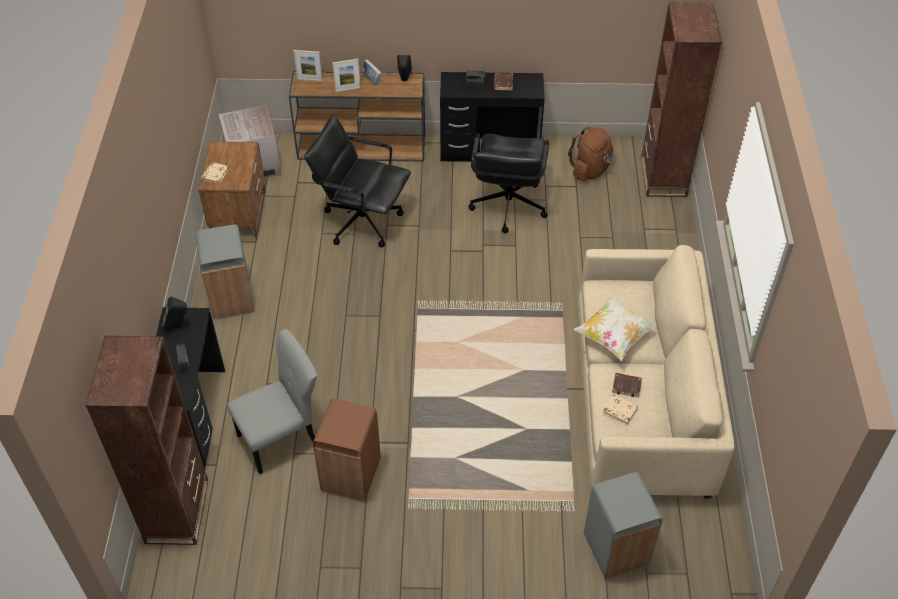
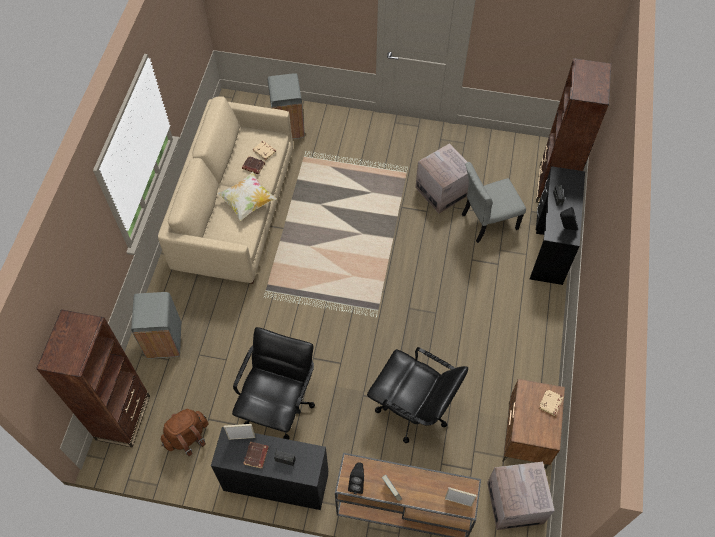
camera: 170 degrees left, 10 degrees up
grey trash can [196,225,254,320] -> grey trash can moved to [131,292,181,359]
brown trash can [313,398,381,502] -> cardboard box [415,143,469,213]
picture frame [333,59,361,92] -> picture frame moved to [224,424,256,440]

